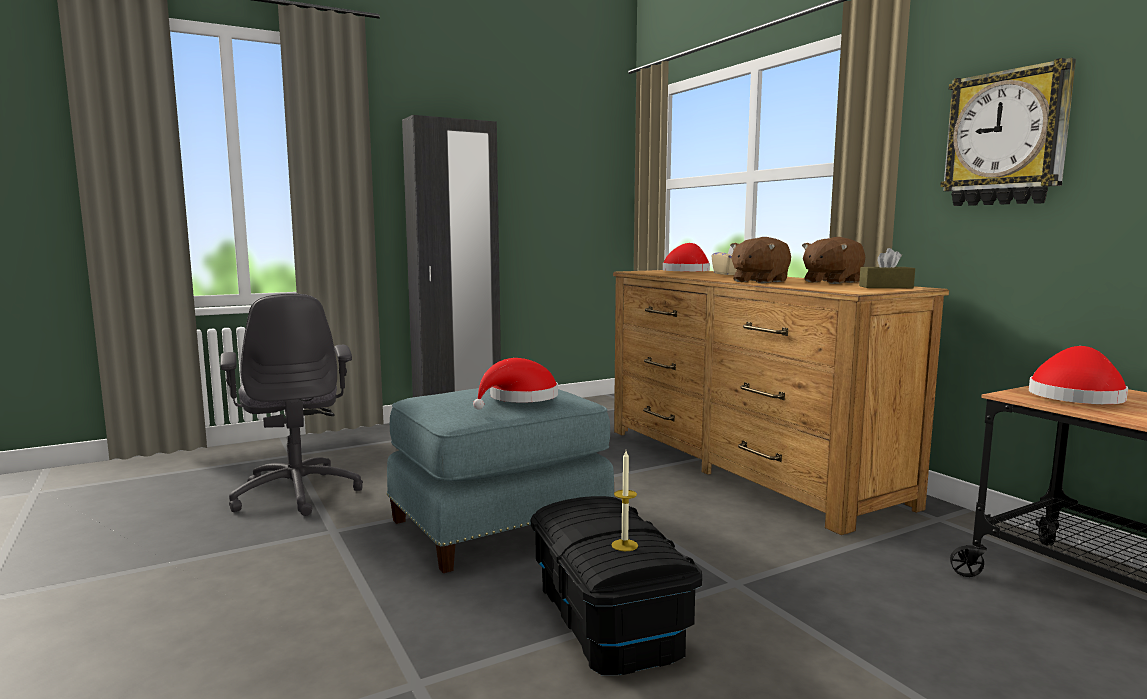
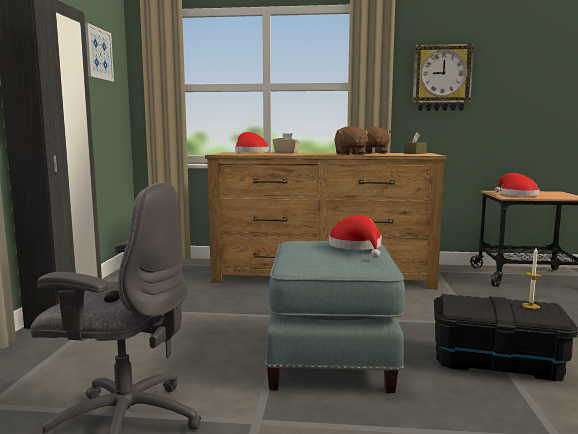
camera: 55 degrees left, 0 degrees up
none -> picture [85,23,114,82]

